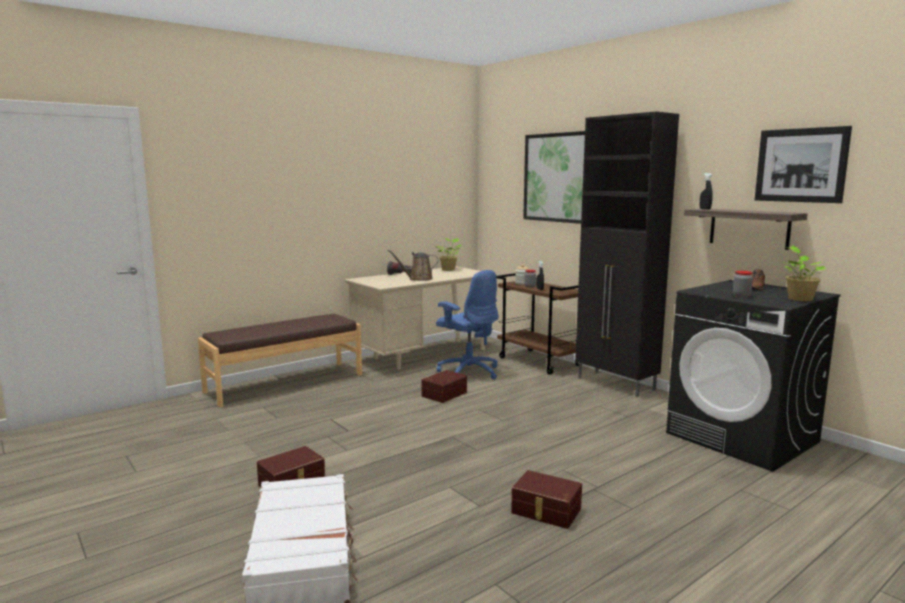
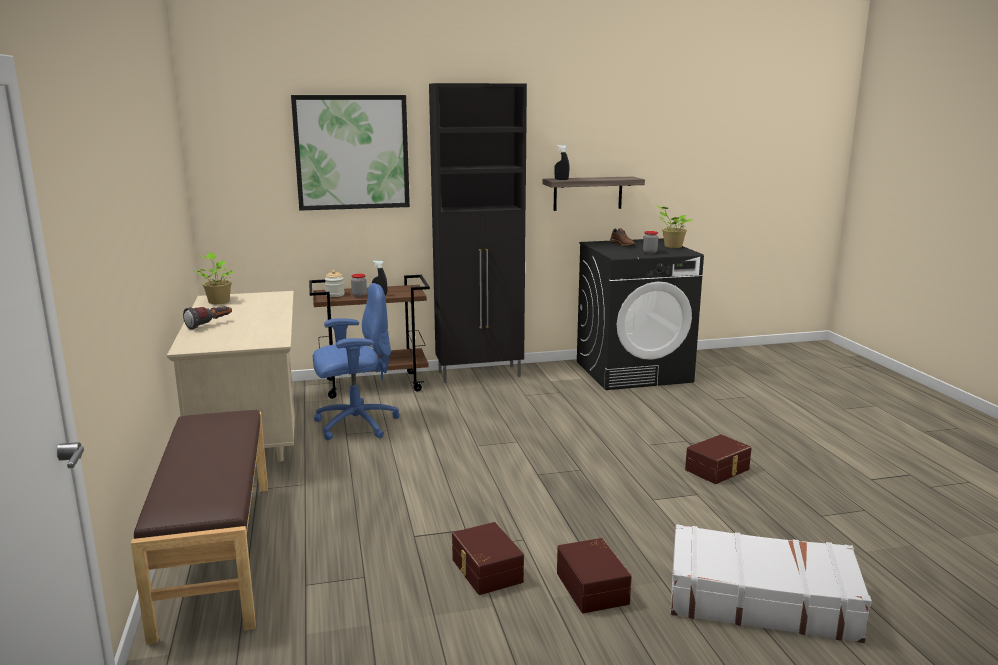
camera: 65 degrees left, 5 degrees up
brown watering can [387,250,438,281] -> none
brown storage box [421,370,467,403] -> brown storage box moved to [452,522,524,595]
picture [755,126,852,203] -> none

